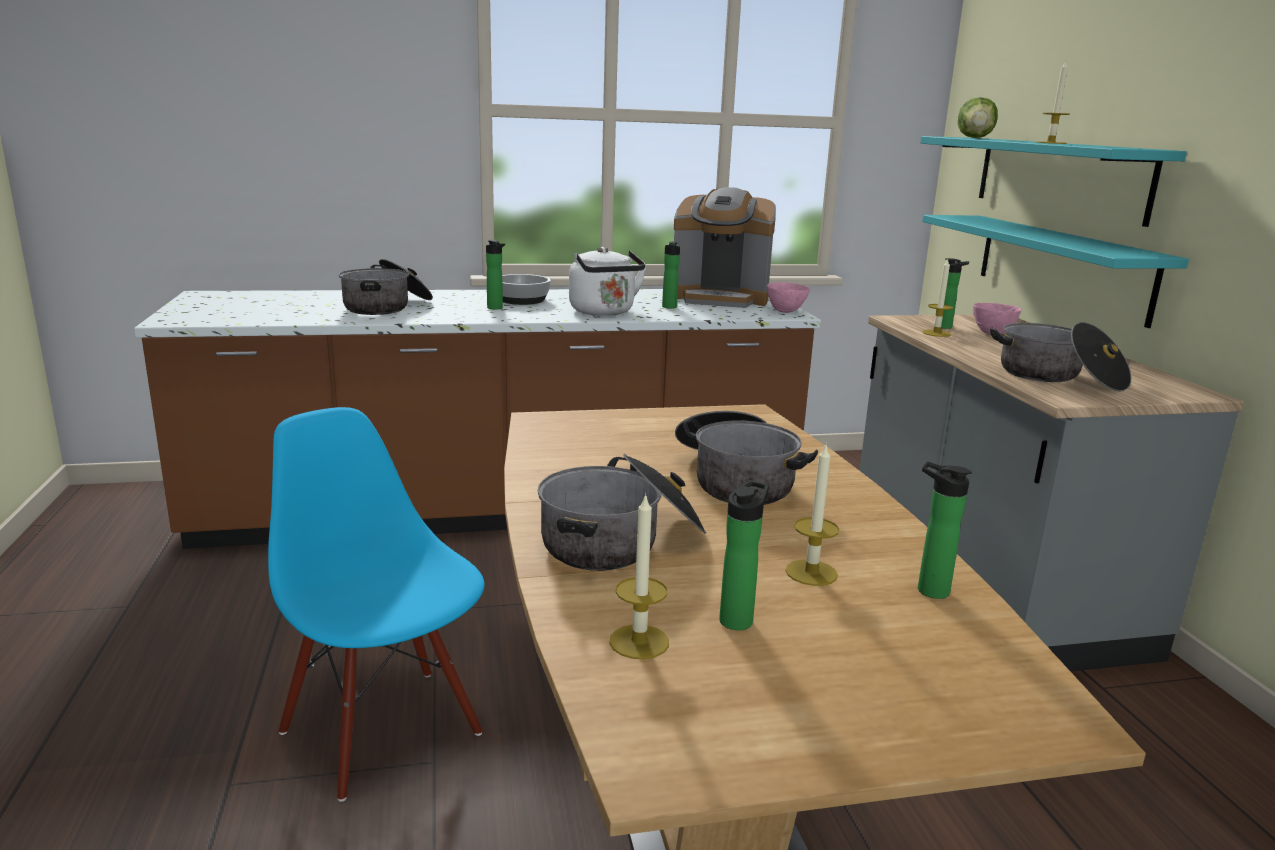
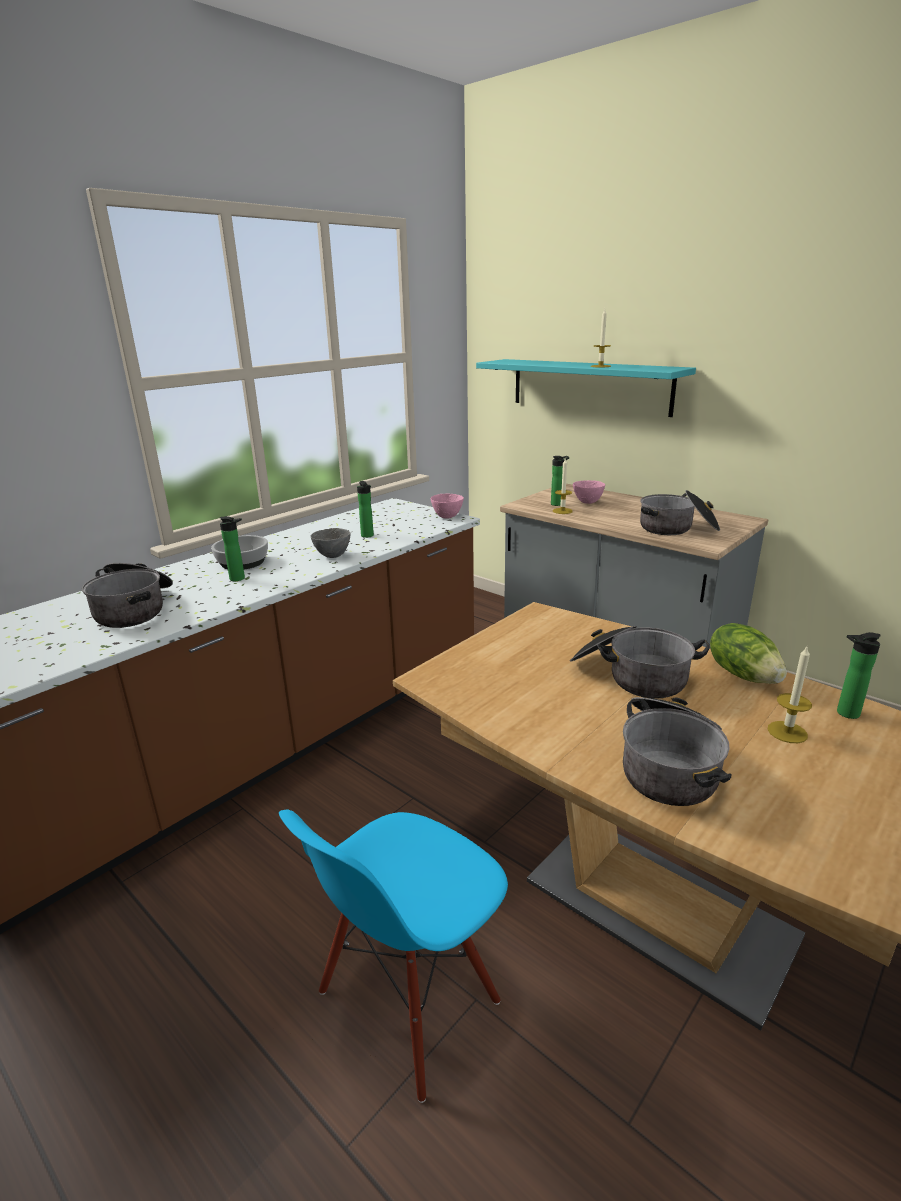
camera: 35 degrees left, 5 degrees up
blue chair [268,407,485,802] -> blue chair turned 60 degrees counterclockwise [279,810,508,1103]
white kettle [569,247,646,316] -> grey bowl [311,528,351,558]
candle [609,493,669,659] -> none
coffee machine [674,187,776,308] -> none
bottle [719,480,769,630] -> none
turquoise shelf [922,215,1189,328] -> none
lettuce [958,97,998,138] -> lettuce moved to [710,623,787,684]

